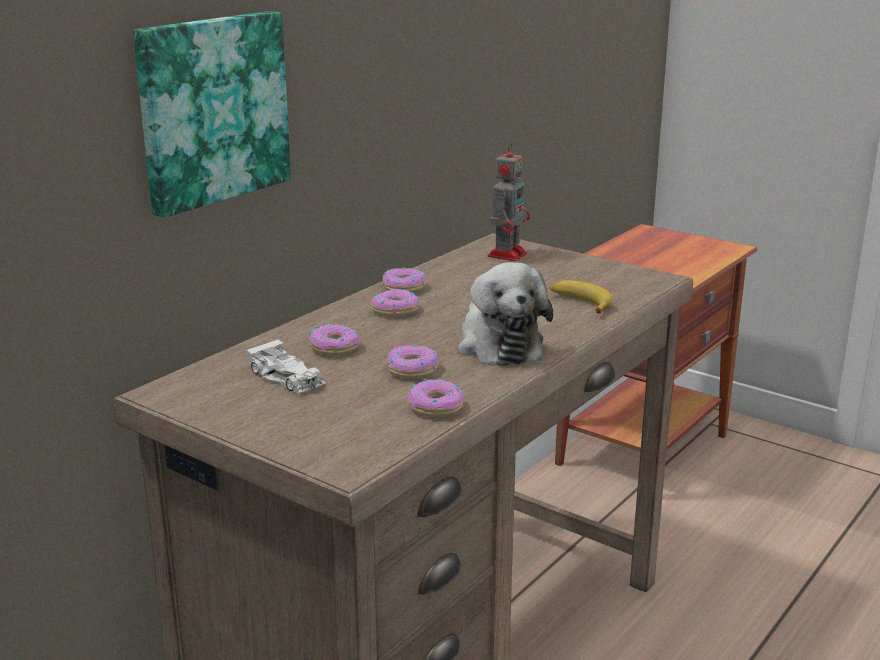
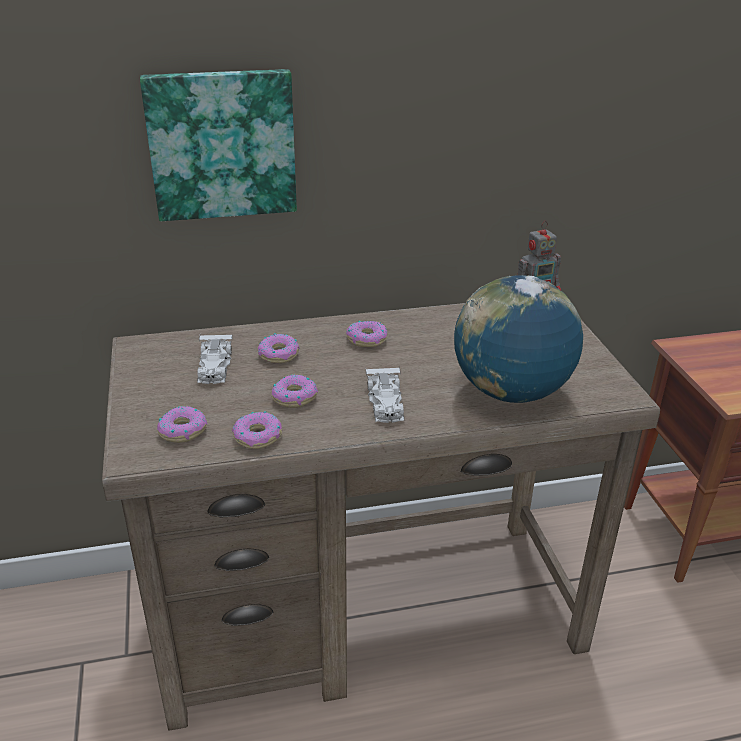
camera: 40 degrees right, 10 degrees up
donut [382,267,426,293] -> donut moved to [157,406,208,443]
plush toy [458,262,553,366] -> white toy car [366,367,404,423]
banana [550,280,613,313] -> globe [454,275,583,403]

